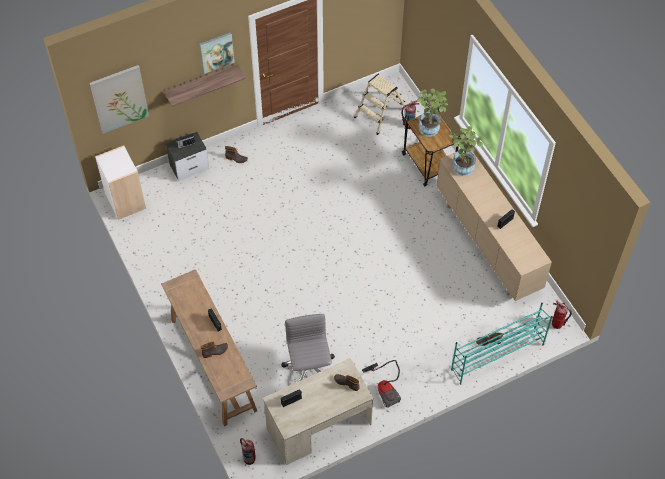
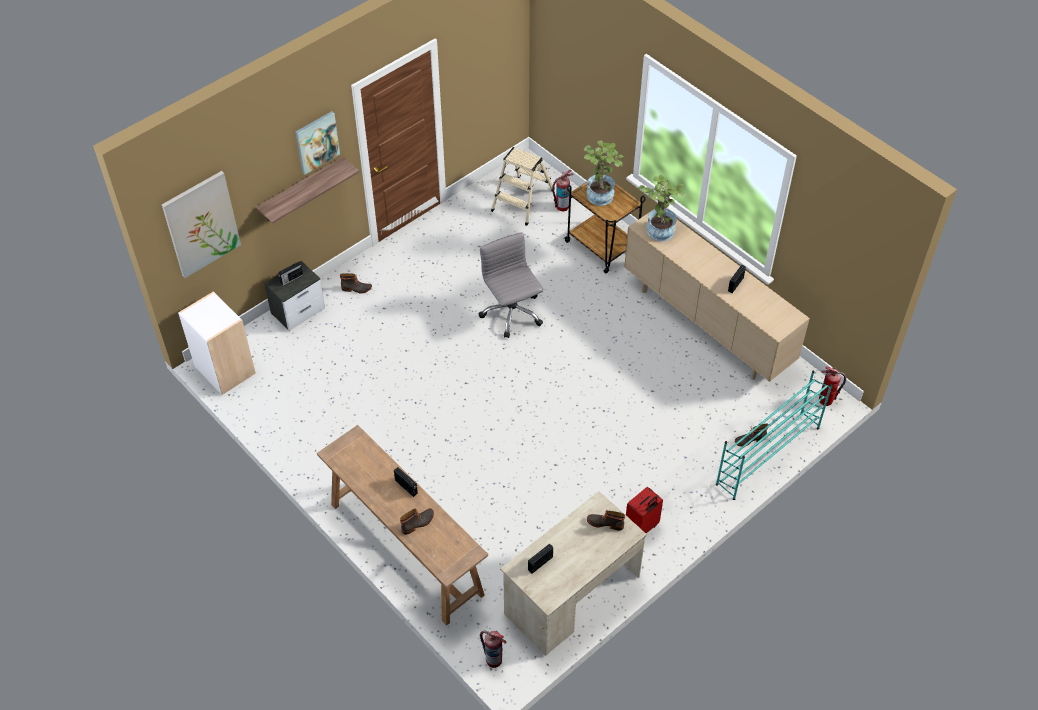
camera: 15 degrees left, 5 degrees down
grey office chair [282,314,335,381] -> grey office chair moved to [479,232,543,338]
vacuum cleaner [362,360,401,408] -> red suitcase [626,487,663,533]

